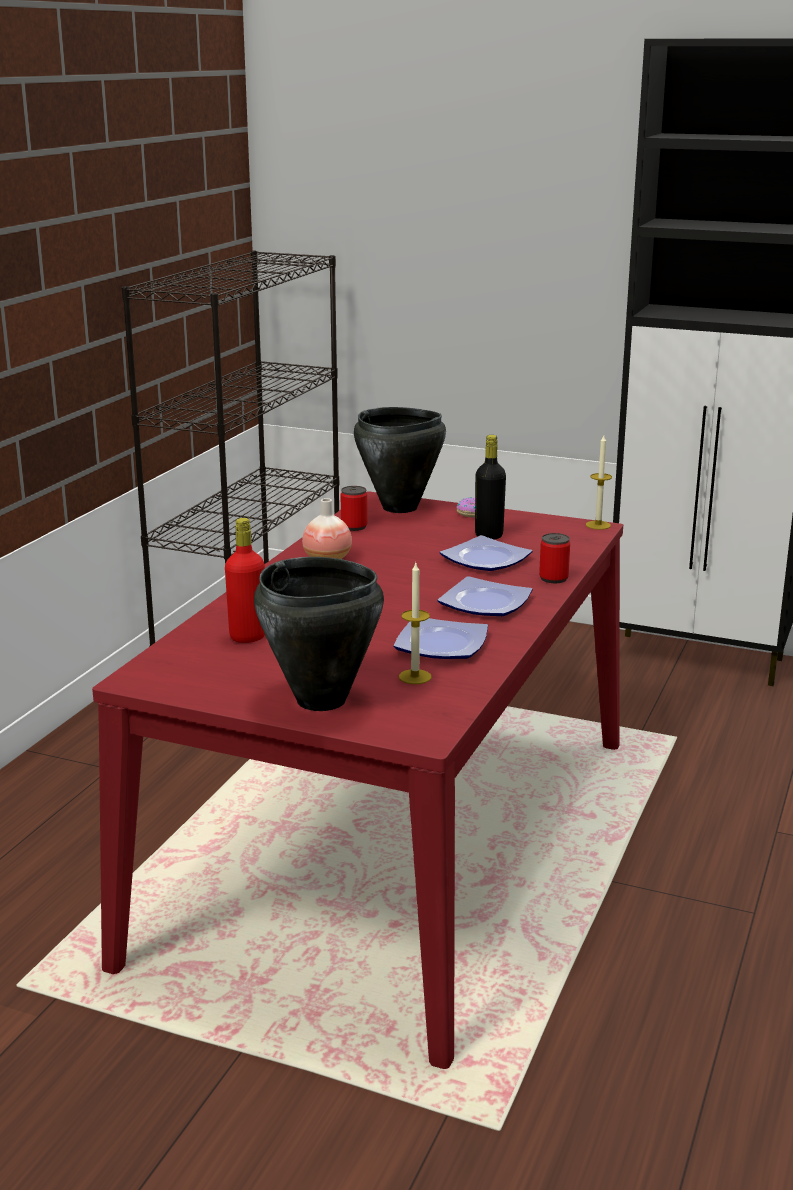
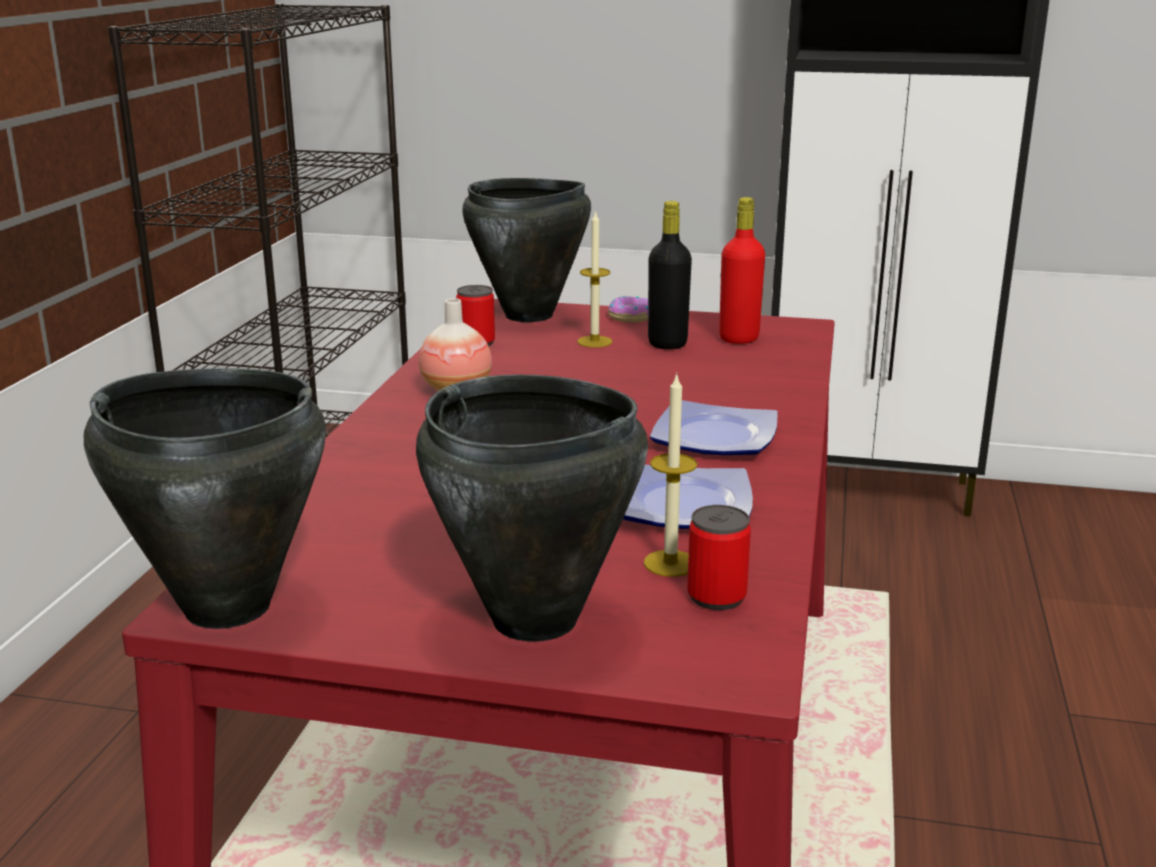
camera: 10 degrees left, 0 degrees up
red bottle [225,518,265,643] -> red bottle moved to [719,197,765,344]
plate [440,535,533,571] -> none
can [539,533,570,583] -> can moved to [687,505,751,610]
candle [586,435,612,530] -> candle moved to [577,210,612,347]
none -> black cooking pot [84,368,326,629]

